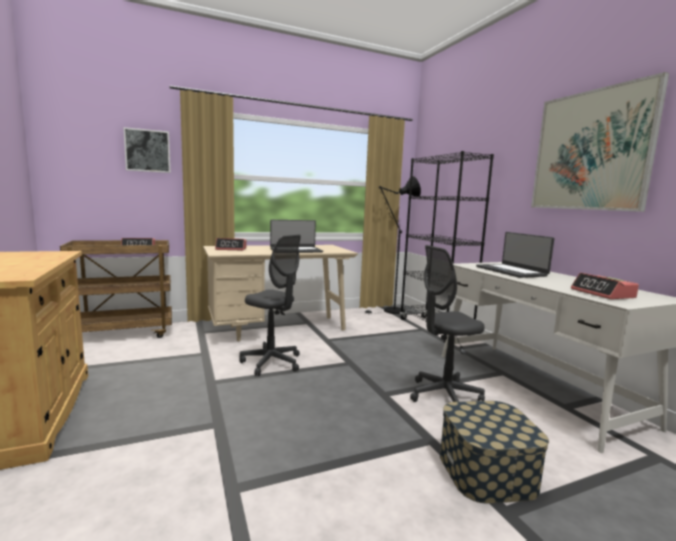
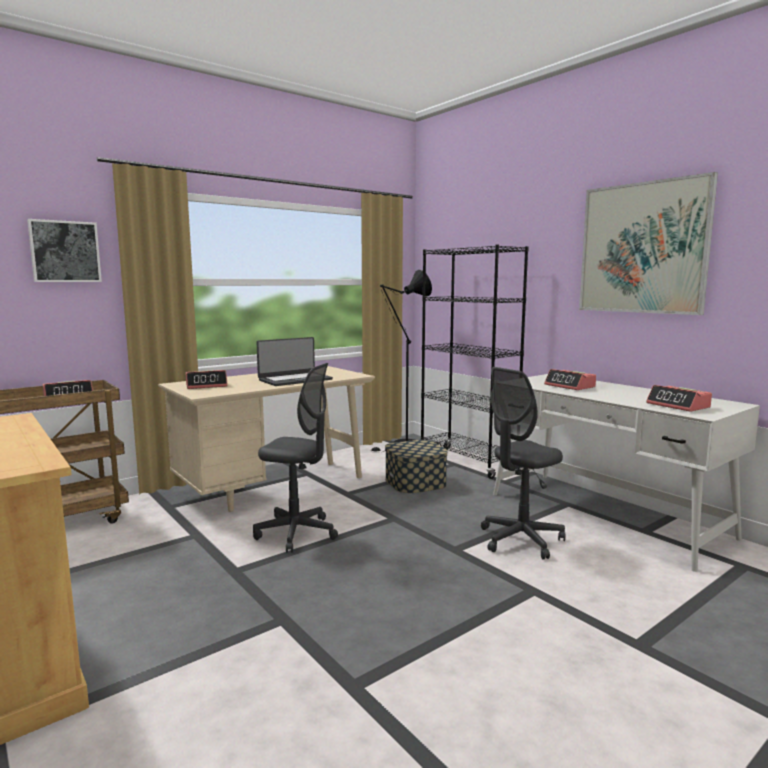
camera: 15 degrees left, 0 degrees up
storage box [440,401,549,504] -> storage box moved to [385,440,448,493]
laptop [476,232,554,278] -> alarm clock [544,369,596,390]

